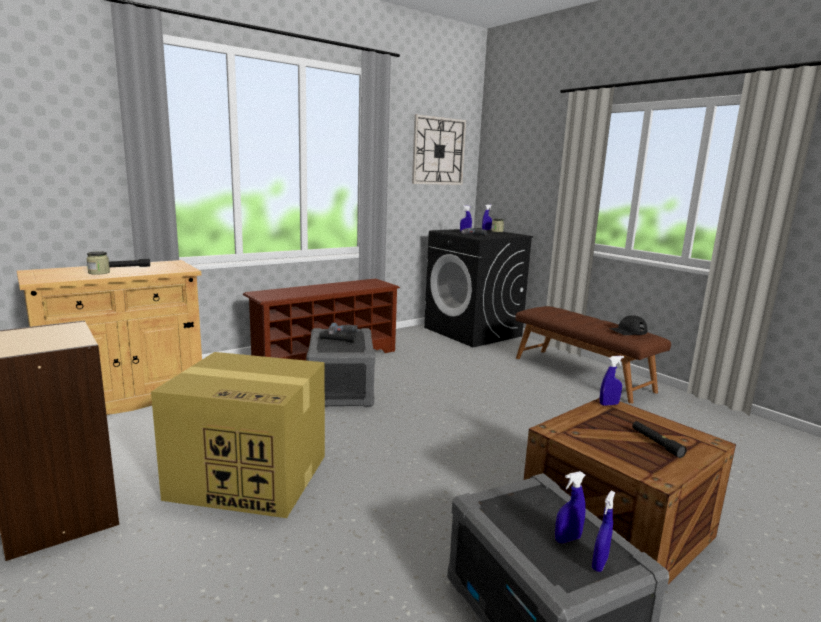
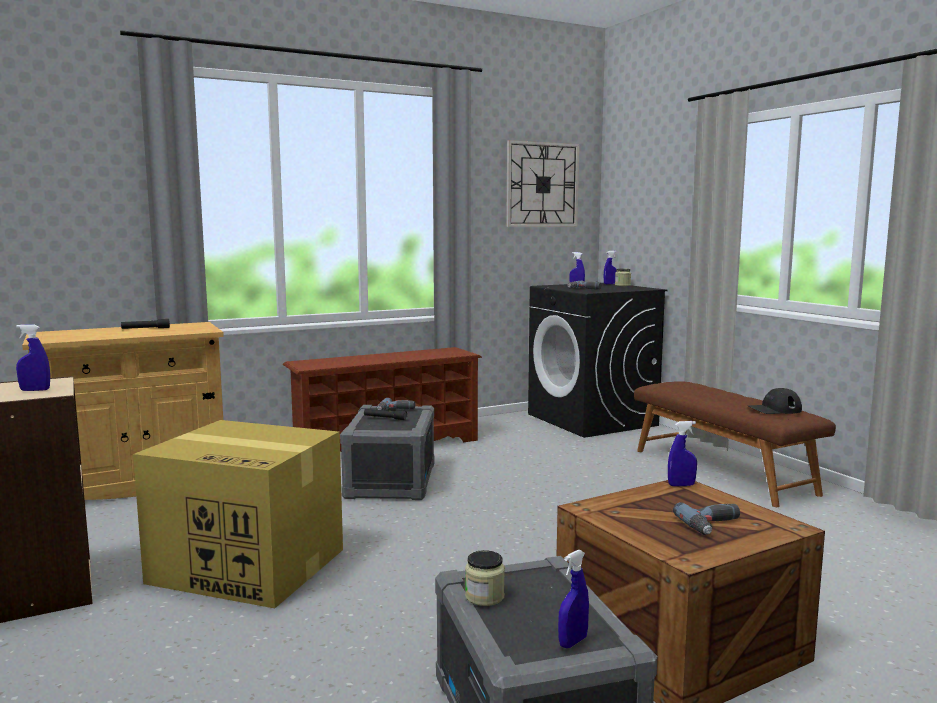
camera: 10 degrees right, 5 degrees down
jar [86,251,110,275] -> jar moved to [465,550,505,606]
blue spray bottle [555,471,586,543] -> blue spray bottle moved to [16,324,50,391]
black flashlight [632,421,687,458] -> power drill [673,502,740,535]

